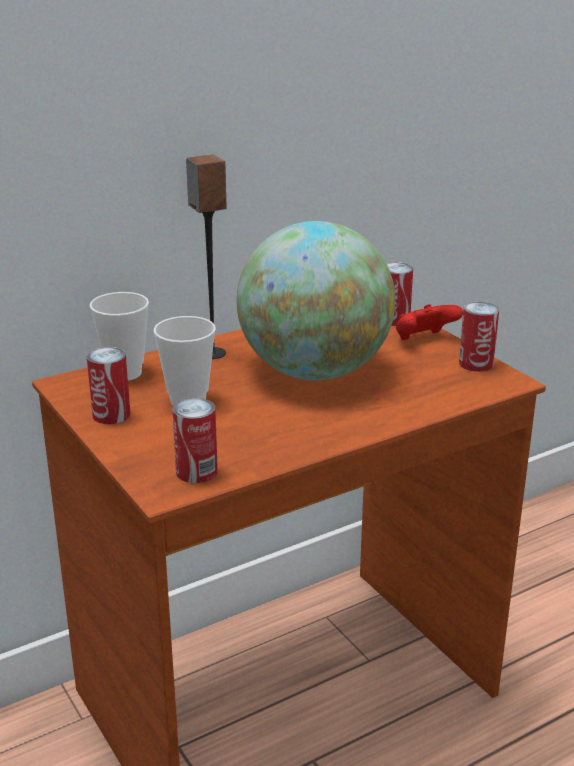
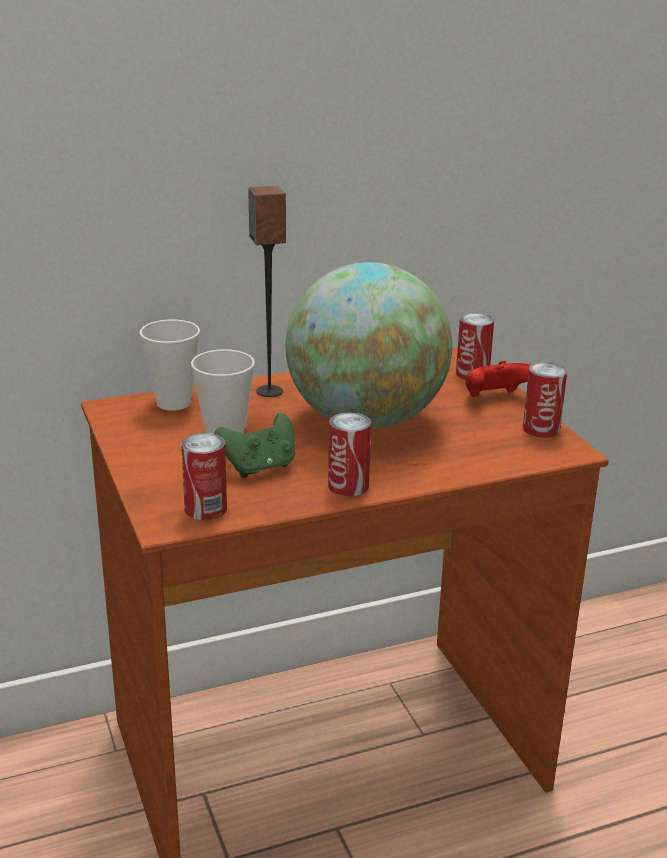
camera: 10 degrees right, 0 degrees up
can [87,347,131,424] -> can moved to [328,413,371,496]
none -> green game controller [214,413,295,478]

